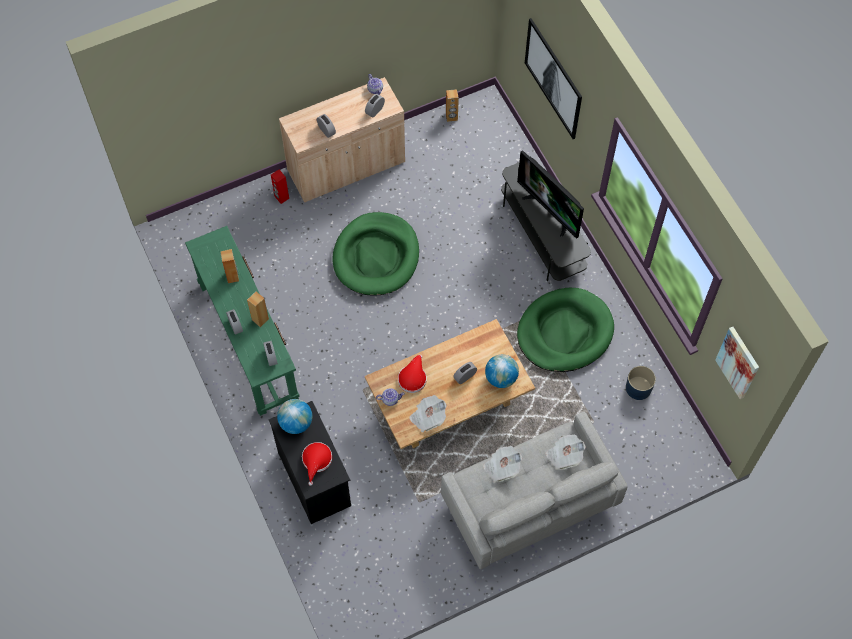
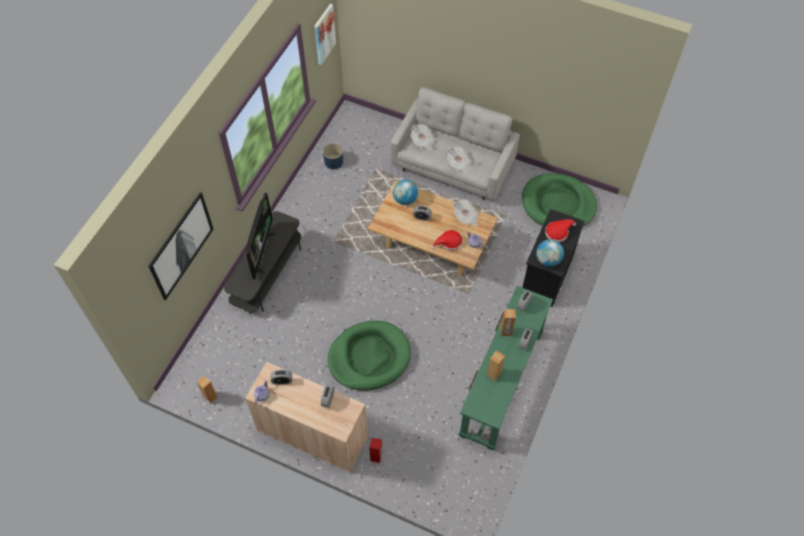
camera: 130 degrees left, 5 degrees down
green dog bed [517,288,614,372] -> green dog bed moved to [522,174,597,226]

